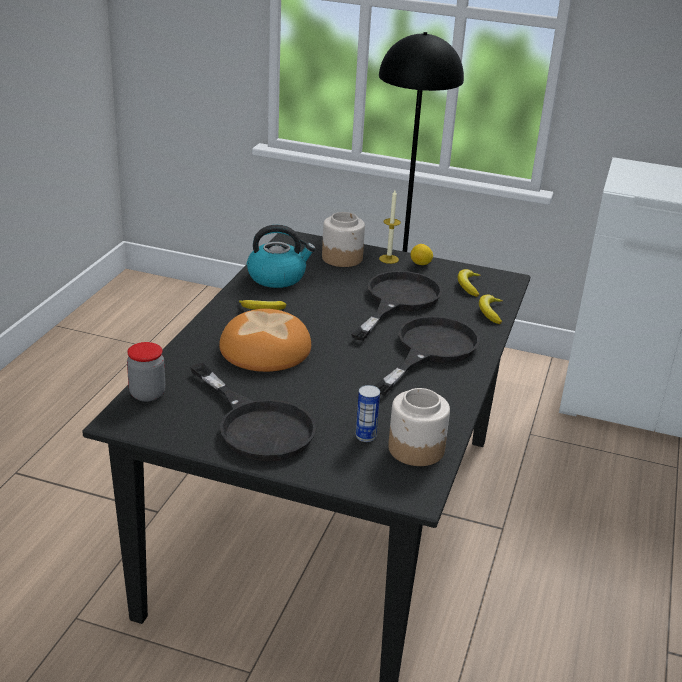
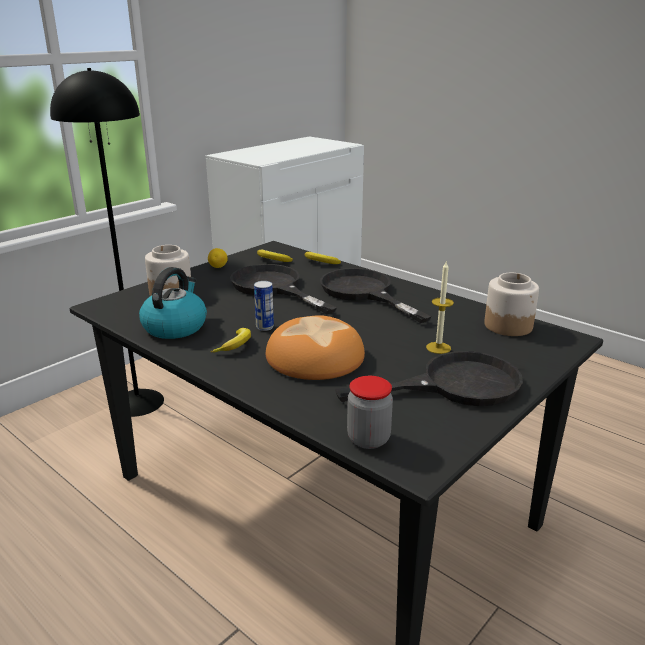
camera: 65 degrees left, 5 degrees down
can [355,385,380,442] -> can moved to [254,281,274,331]
candle [379,190,401,264] -> candle moved to [426,260,454,354]

